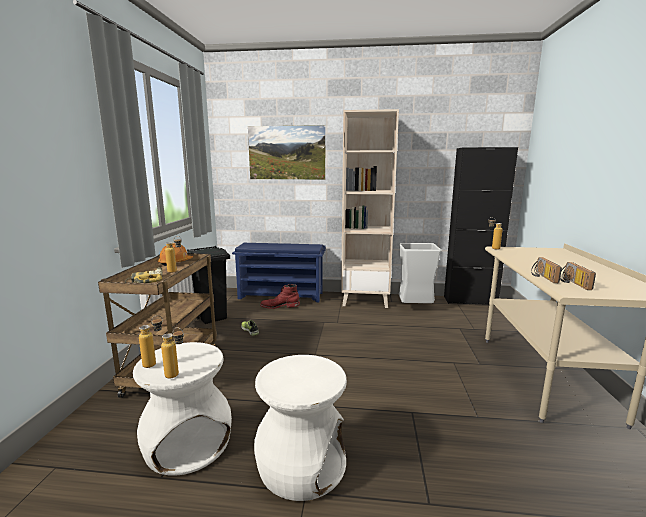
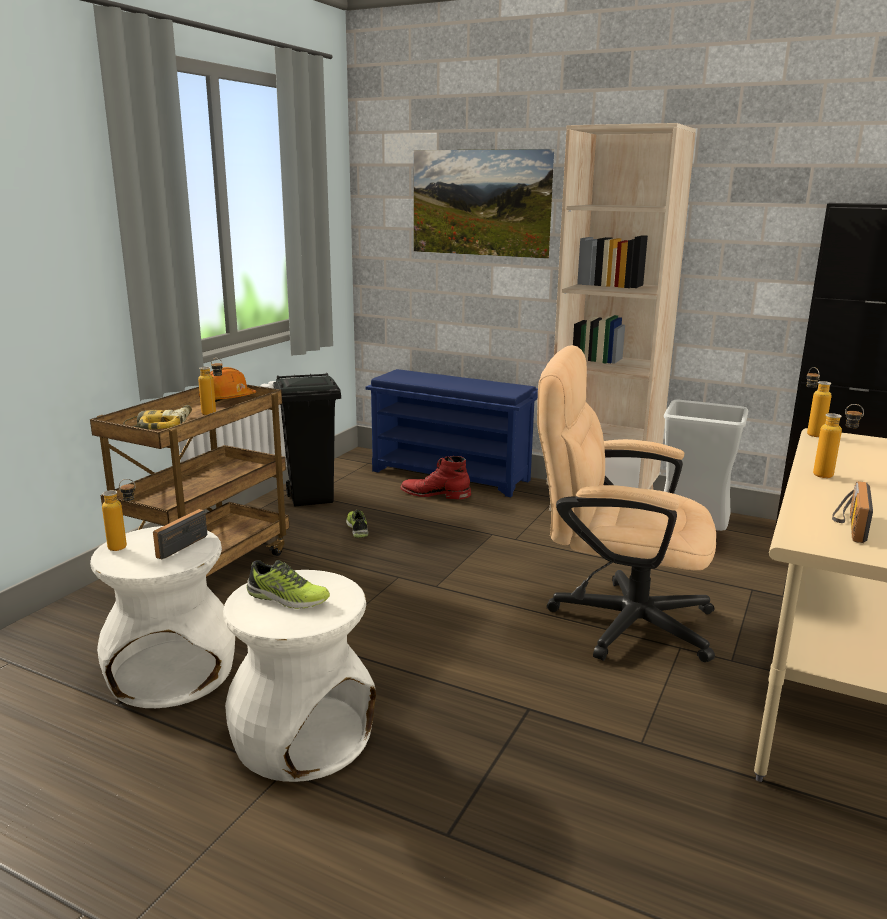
camera: 20 degrees right, 5 degrees up
bottle [161,327,184,379] -> bottle moved to [813,404,864,478]
radio [531,257,562,283] -> radio moved to [153,509,207,559]
none -> shoe [246,560,330,609]
none -> beige office chair [537,345,716,662]

